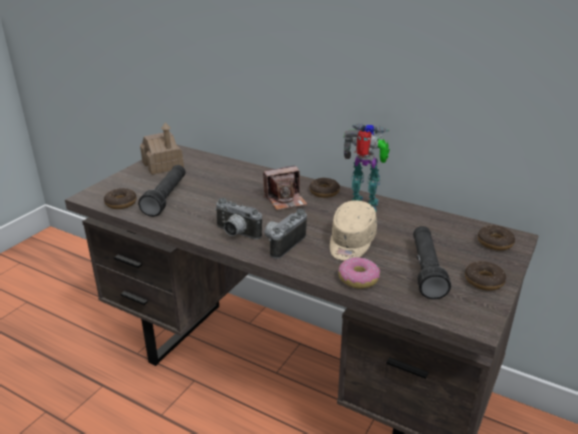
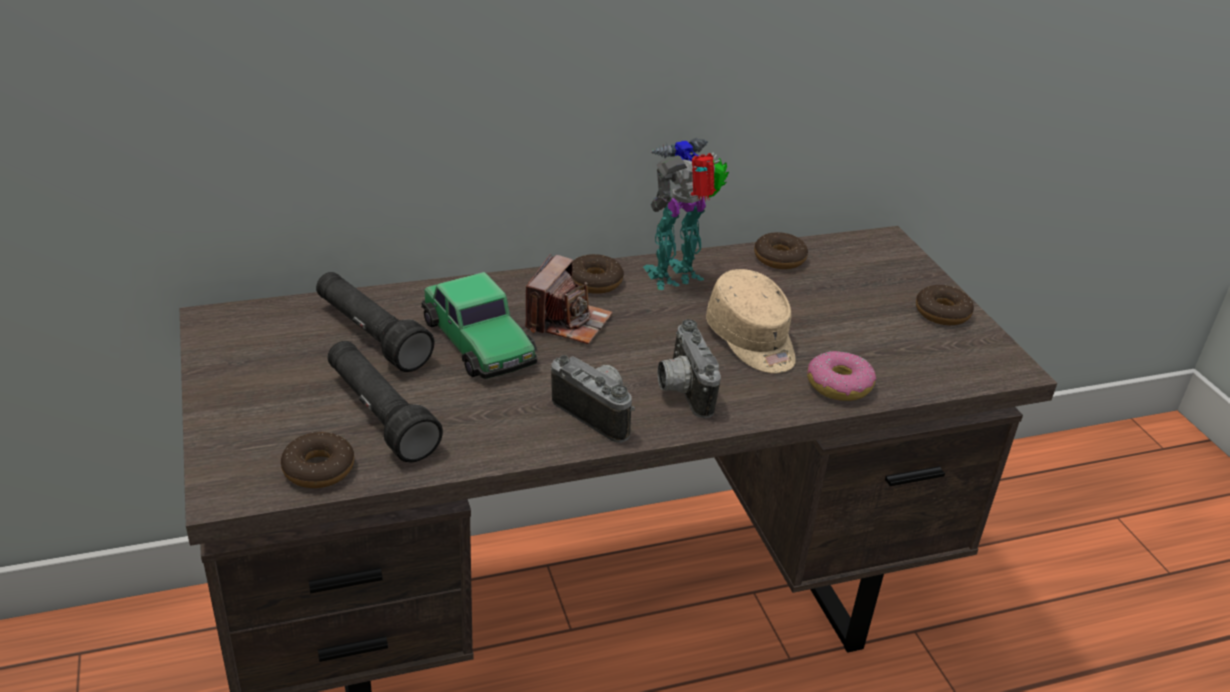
camera: 50 degrees left, 5 degrees up
toy house [140,122,184,175] -> none
camera [215,198,262,239] -> camera turned 120 degrees counterclockwise [551,355,635,443]
black flashlight [413,226,451,299] -> black flashlight moved to [316,272,434,372]
donut [478,225,515,251] -> donut moved to [754,232,808,269]
none -> toy car [421,272,538,379]

